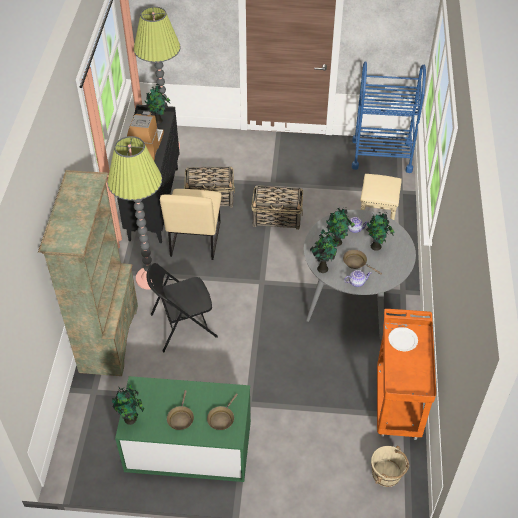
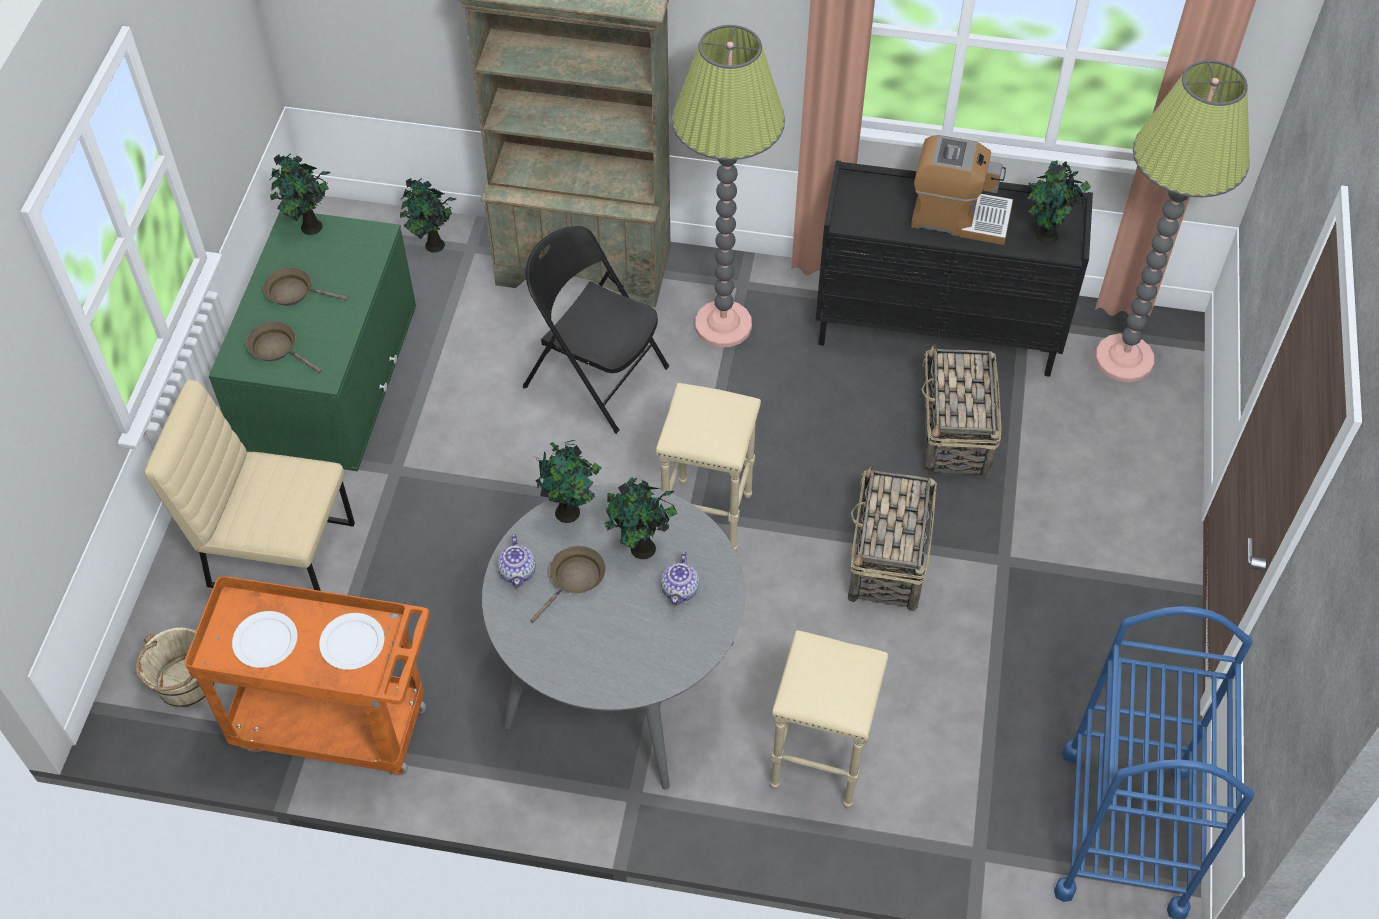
camera: 95 degrees right, 5 degrees up
black chair [147,263,218,352] -> black chair turned 45 degrees counterclockwise [523,226,669,434]
beige chair [160,189,222,260] -> beige chair moved to [144,380,355,591]
potted plant [366,212,395,251] -> potted plant moved to [400,178,456,253]
none -> white plate [232,611,297,668]
none -> beige stool [656,383,761,551]

